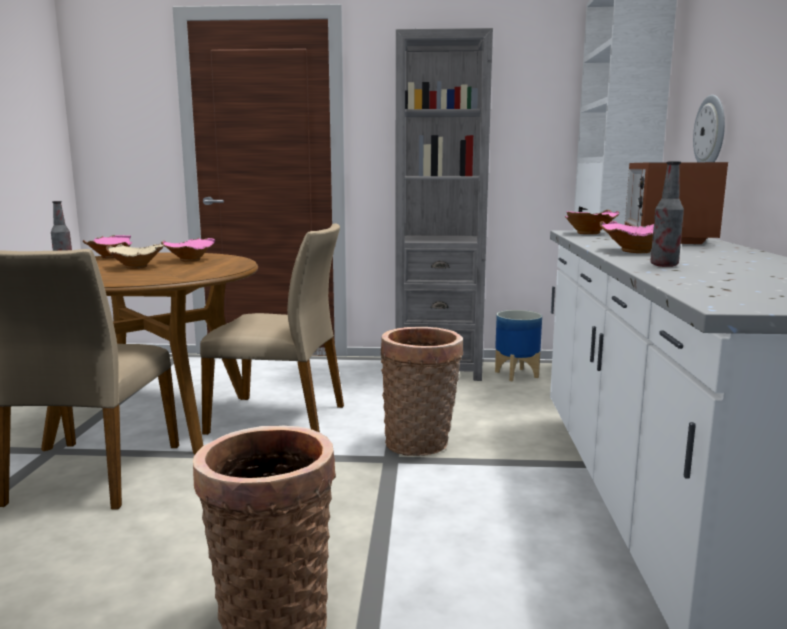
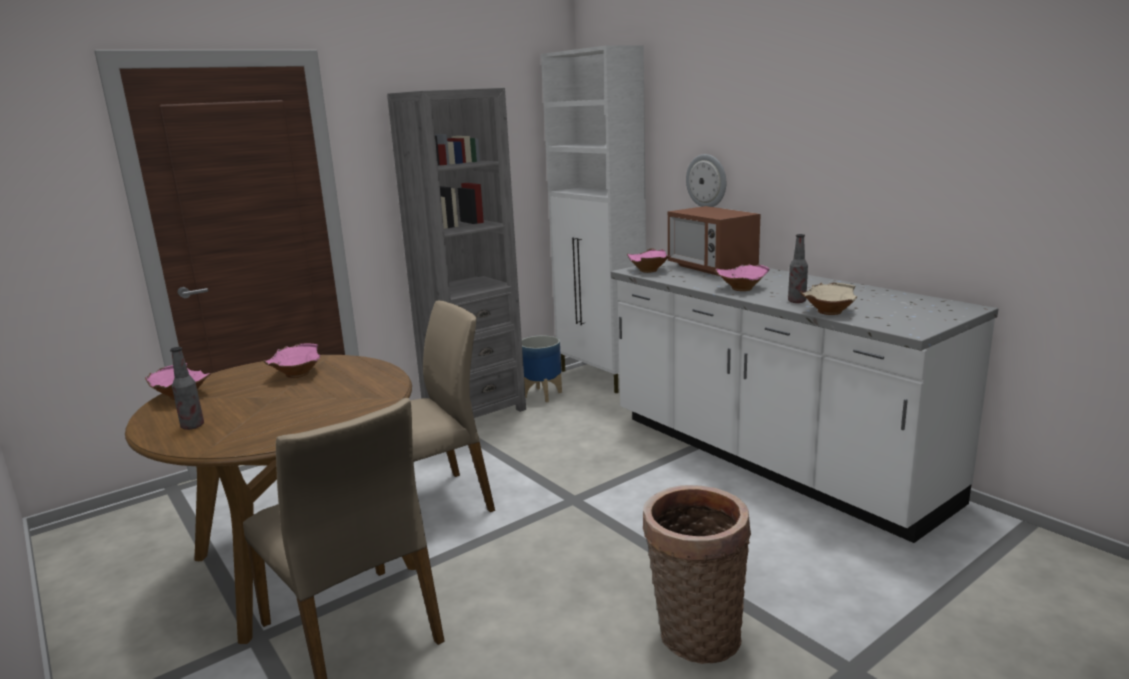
camera: 40 degrees left, 5 degrees up
beige bowl [106,244,164,269] -> beige bowl moved to [800,283,857,315]
basket [381,327,463,456] -> none

